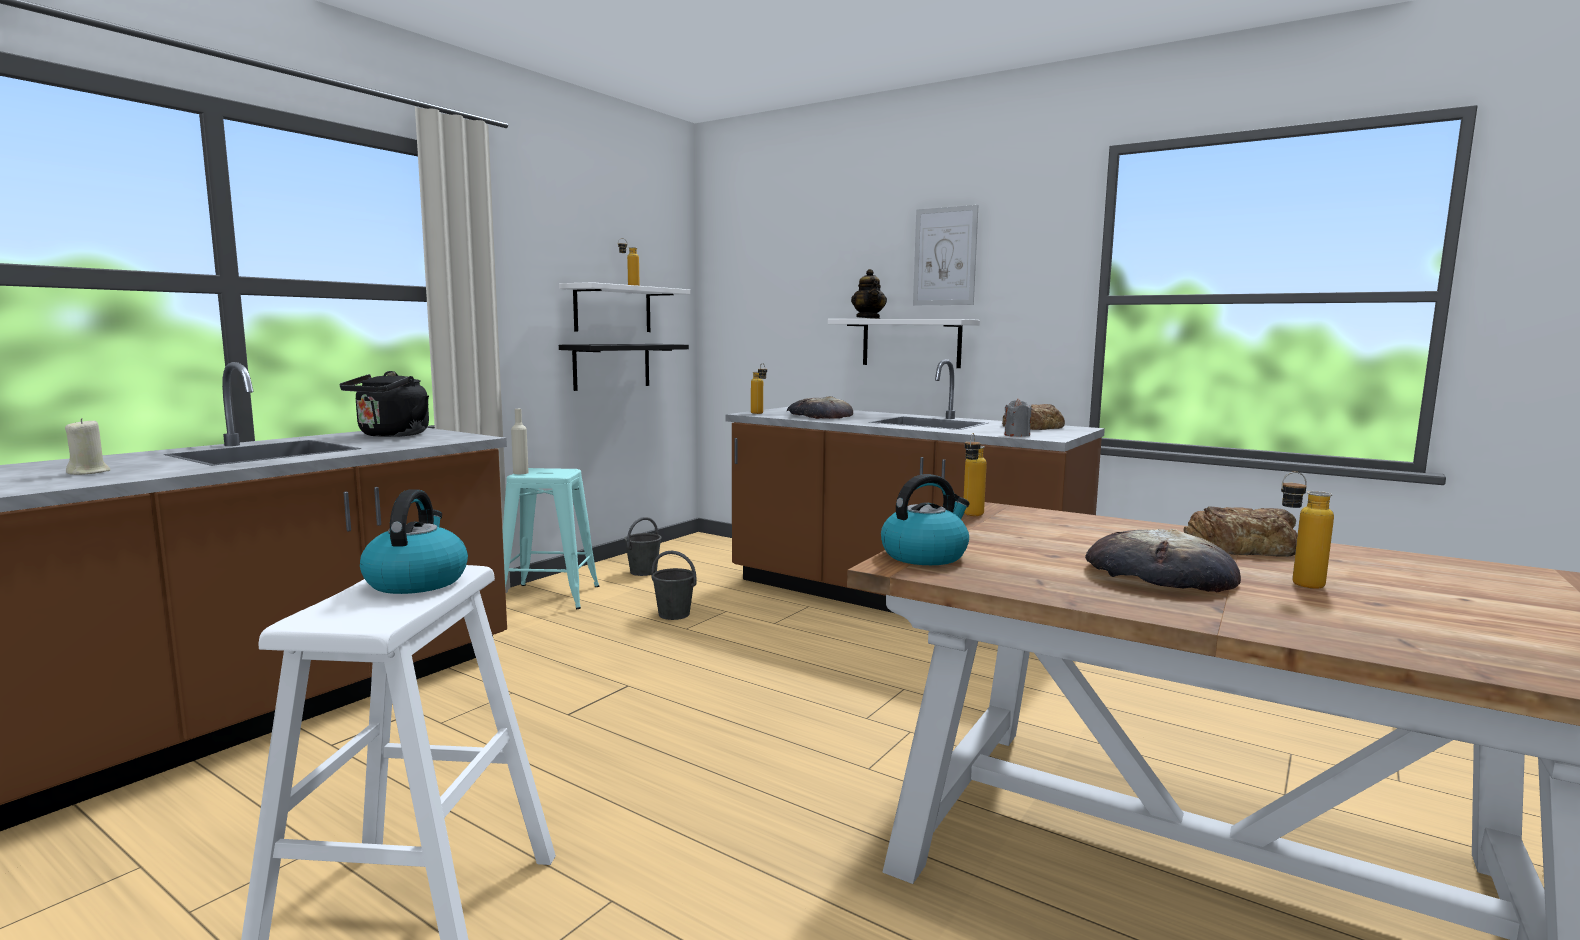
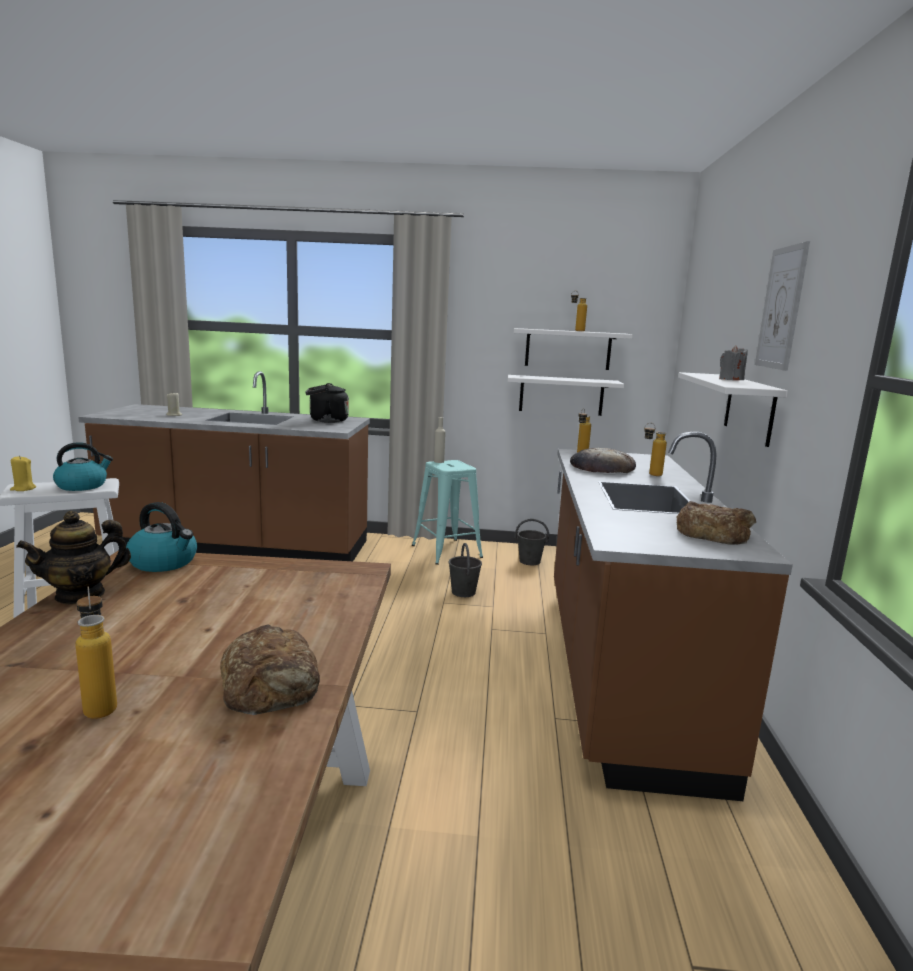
camera: 60 degrees right, 5 degrees up
black shelf [559,344,689,391] -> white shelf [508,375,624,416]
teapot [851,269,887,319] -> teapot moved to [16,511,131,605]
bottle [964,433,987,516] -> bottle moved to [644,423,667,476]
grey candle [1004,398,1031,437] -> grey candle moved to [719,345,748,380]
bread [1085,529,1241,592] -> none
none -> yellow candle [10,456,36,491]

